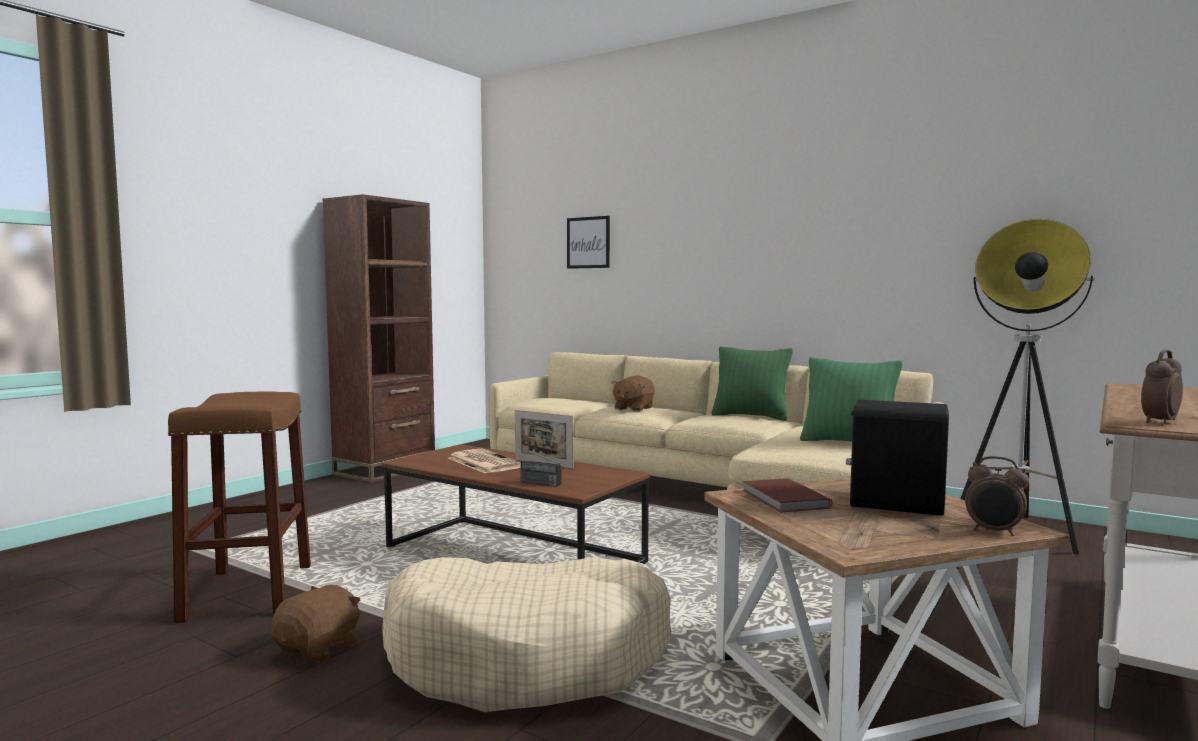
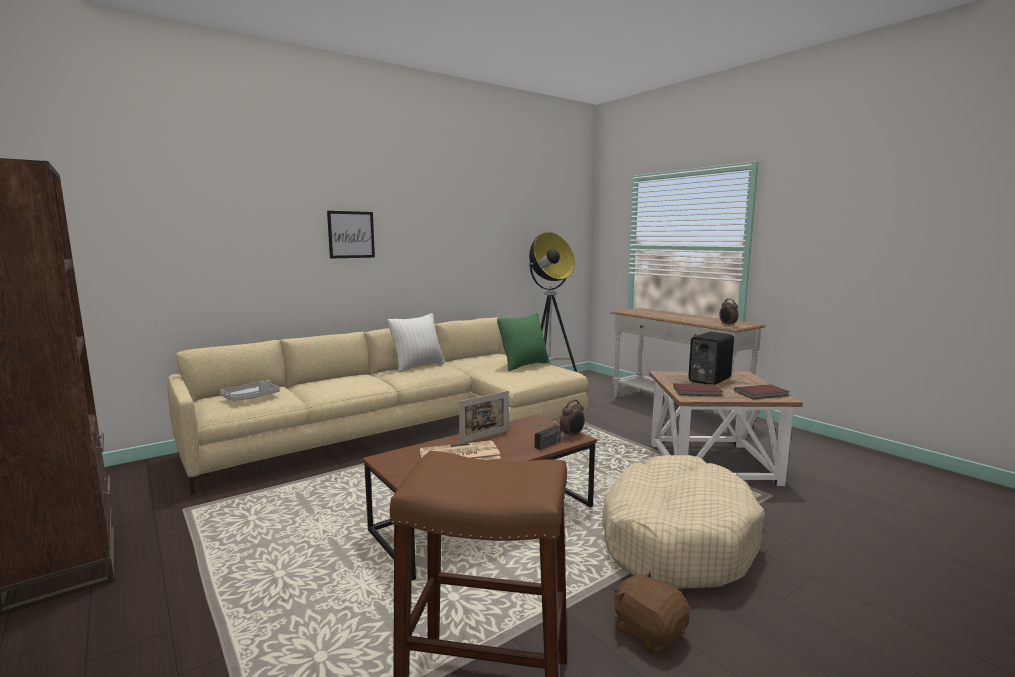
camera: 70 degrees left, 5 degrees up
picture [567,216,610,269] -> picture moved to [327,211,375,259]
brown plush toy [611,376,655,411] -> none
green pillow [712,346,793,421] -> white pillow [387,314,445,372]
alarm clock [965,456,1029,536] -> alarm clock moved to [560,400,585,439]
none -> grey tray [220,380,280,401]
none -> brown book [734,384,790,400]

